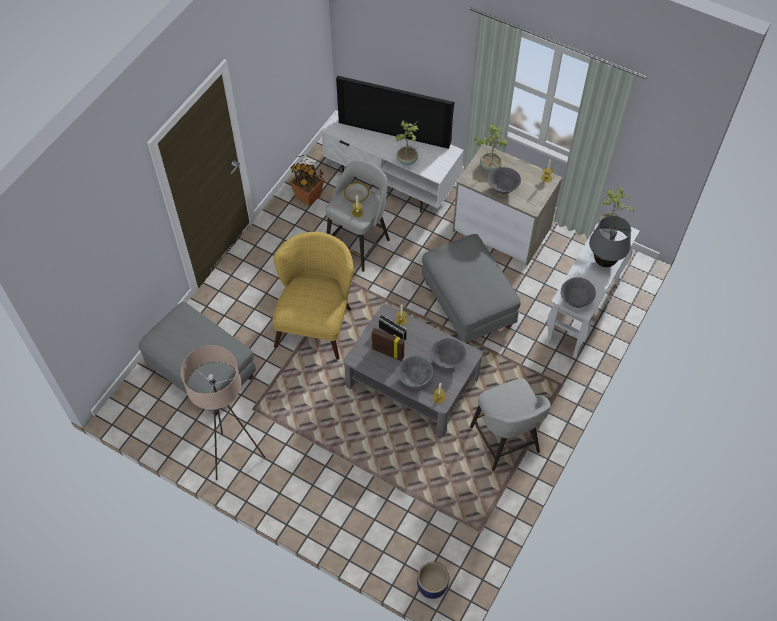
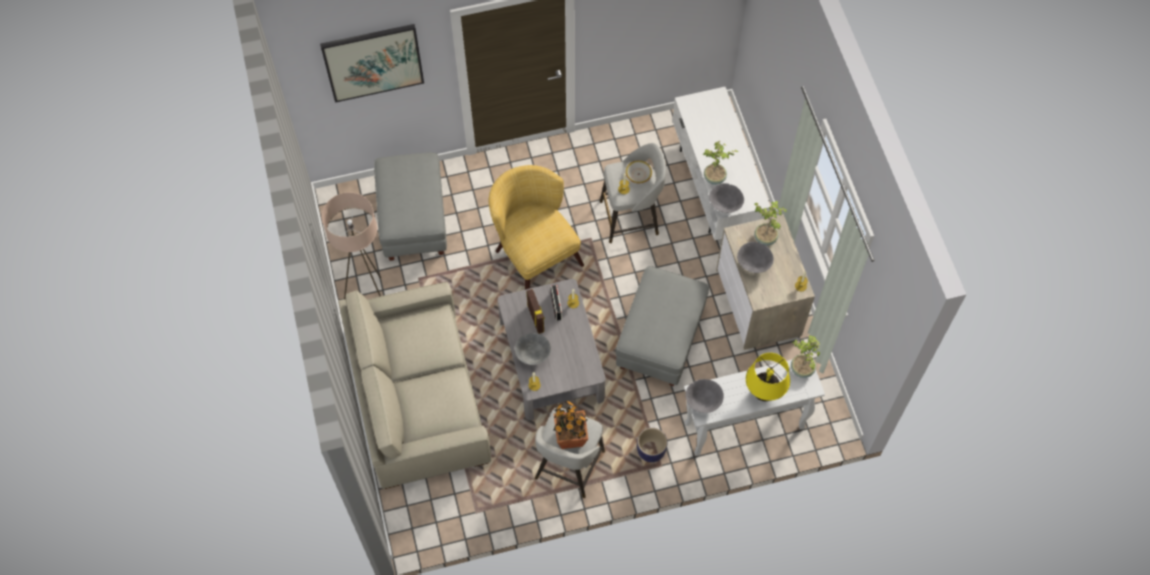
camera: 45 degrees right, 5 degrees up
yellow armchair [273,232,354,360] -> yellow armchair turned 90 degrees counterclockwise [489,165,584,290]
potted plant [290,155,325,207] -> potted plant moved to [553,399,589,449]
television [336,76,455,149] -> none
planter [417,562,449,599] -> planter moved to [637,428,667,462]
grey bowl [431,338,466,368] -> grey bowl moved to [709,183,744,213]
grey table lamp [589,215,631,267] -> yellow table lamp [746,353,790,401]
none -> picture [320,24,424,103]
none -> beige sofa [338,282,491,489]

